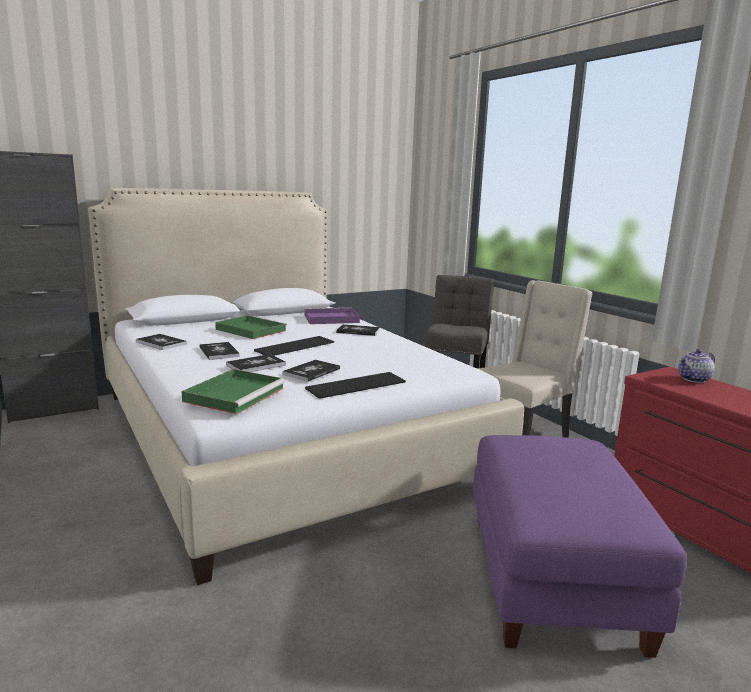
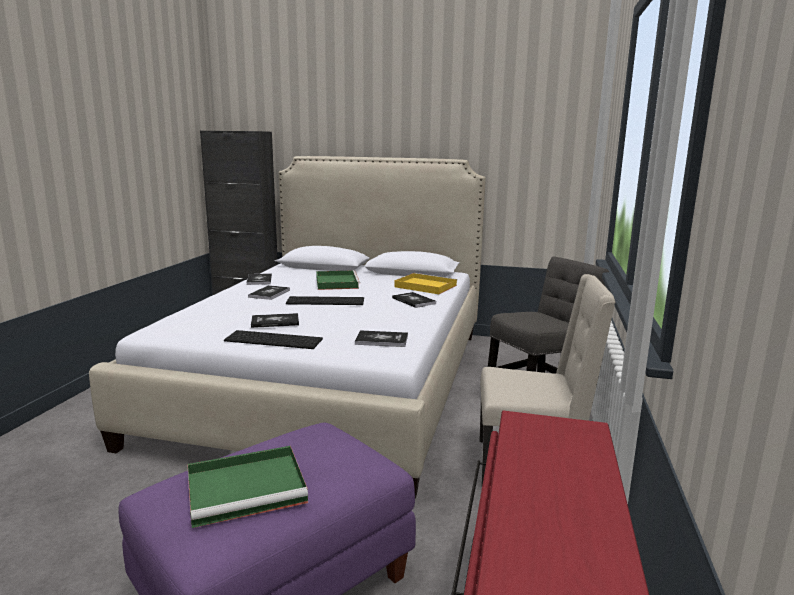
camera: 45 degrees right, 0 degrees up
green tray [182,369,285,414] -> green tray moved to [187,446,308,528]
book [226,354,286,372] -> book moved to [355,330,408,347]
purple tray [304,308,360,324] -> yellow tray [394,273,457,294]
teapot [678,349,715,383] -> none

